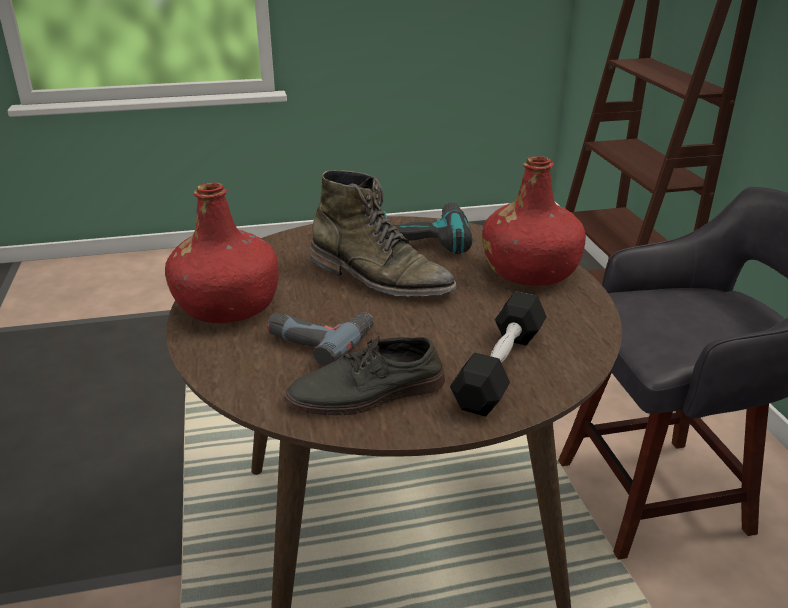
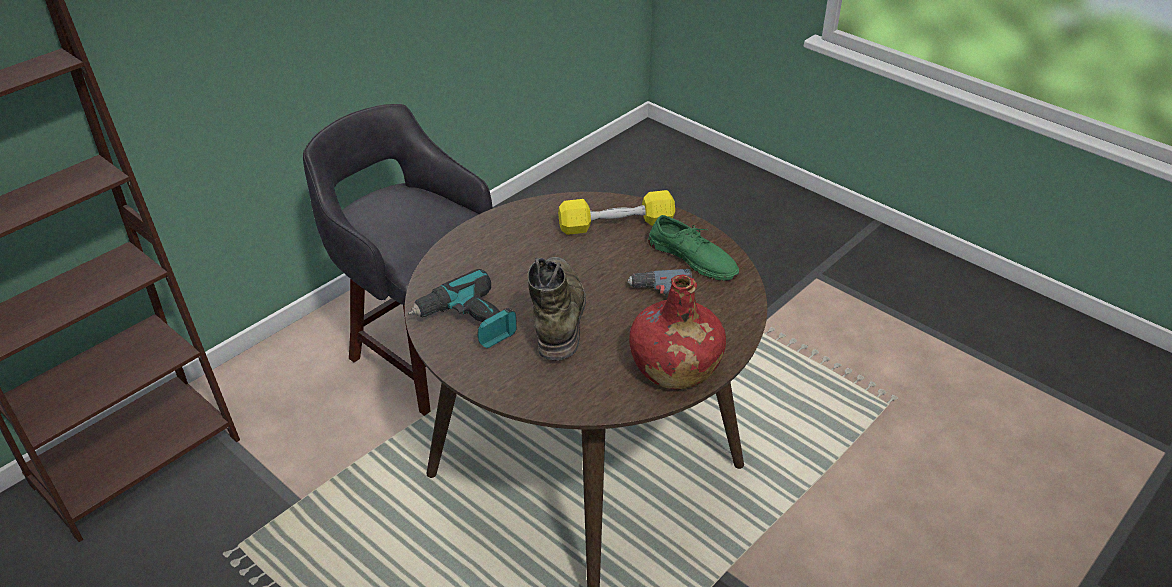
camera: 125 degrees left, 10 degrees up
grey shoe [285,334,445,415] -> green shoe [648,215,739,281]
black dumbbell [450,291,547,416] -> yellow dumbbell [558,190,675,235]
red bottle [482,156,586,286] -> none

